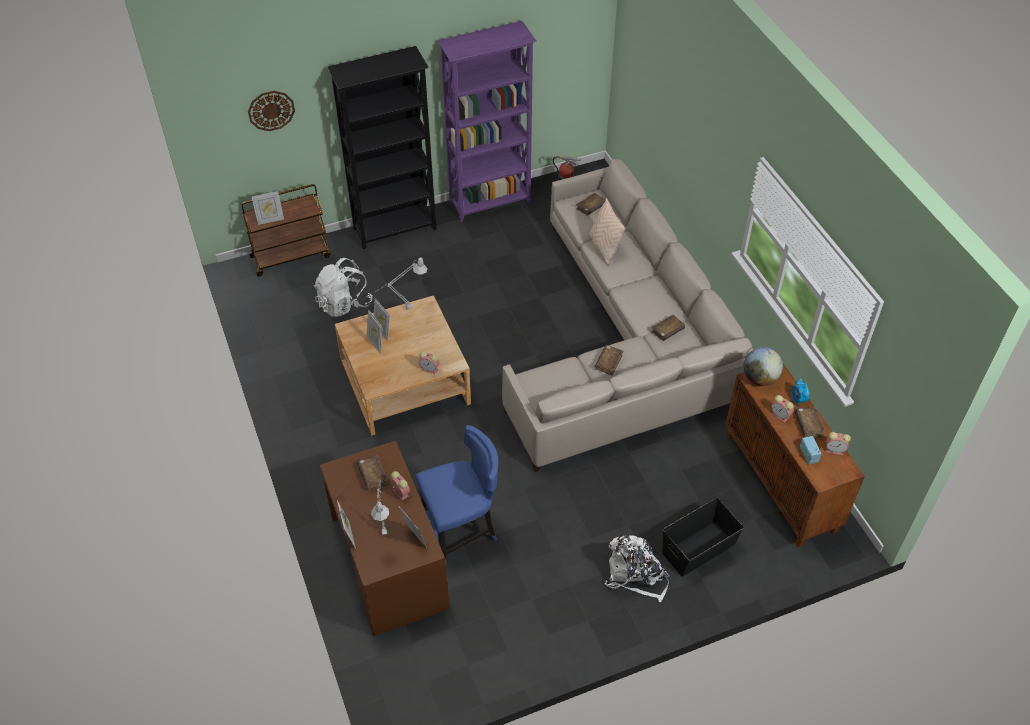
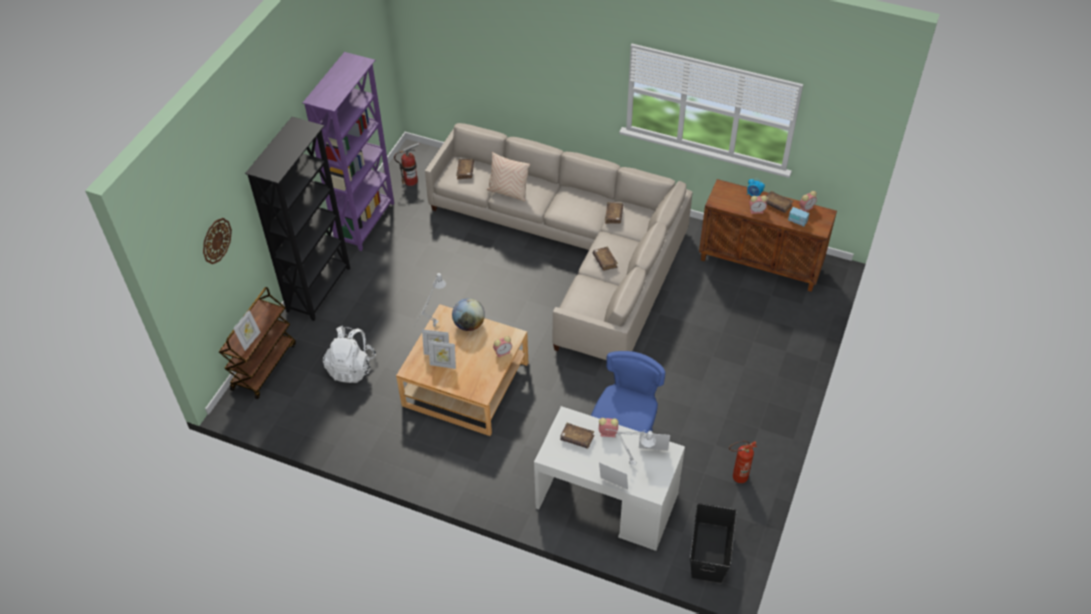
camera: 45 degrees left, 0 degrees up
brown desk [320,441,449,636] -> white desk [534,406,685,551]
white backpack [604,535,670,603] -> none
black storage box [662,498,744,577] -> black storage box moved to [690,503,736,583]
globe [744,347,783,386] -> globe moved to [452,298,485,331]
none -> fire extinguisher [729,441,757,483]

